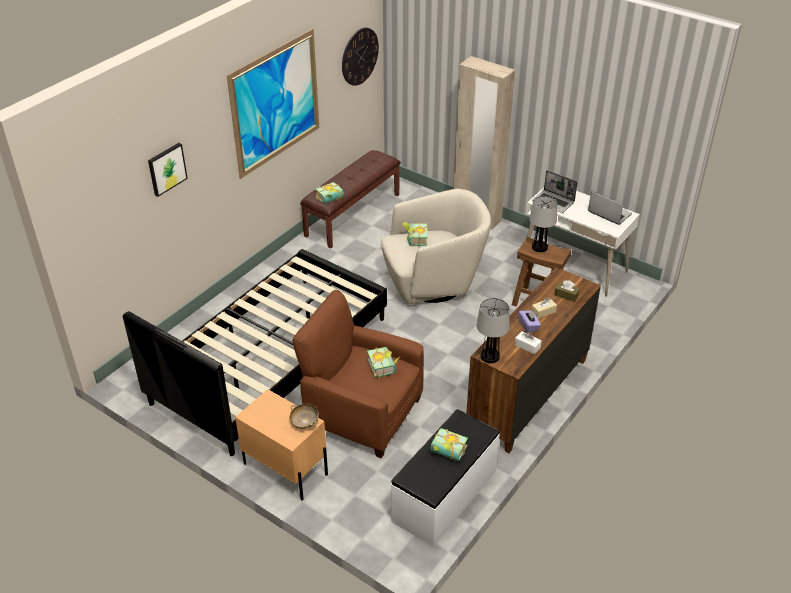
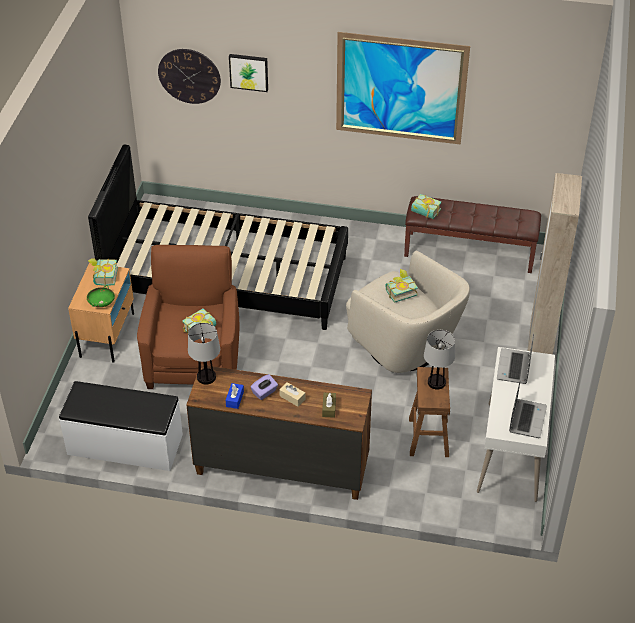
camera: 65 degrees right, 5 degrees up
beige bowl [290,404,319,429] -> green bowl [87,285,115,307]
wall clock [342,28,379,86] -> wall clock moved to [158,49,221,104]
book [430,428,468,461] -> book moved to [88,258,118,287]
white tissue box [515,331,542,354] -> blue tissue box [226,383,244,409]

